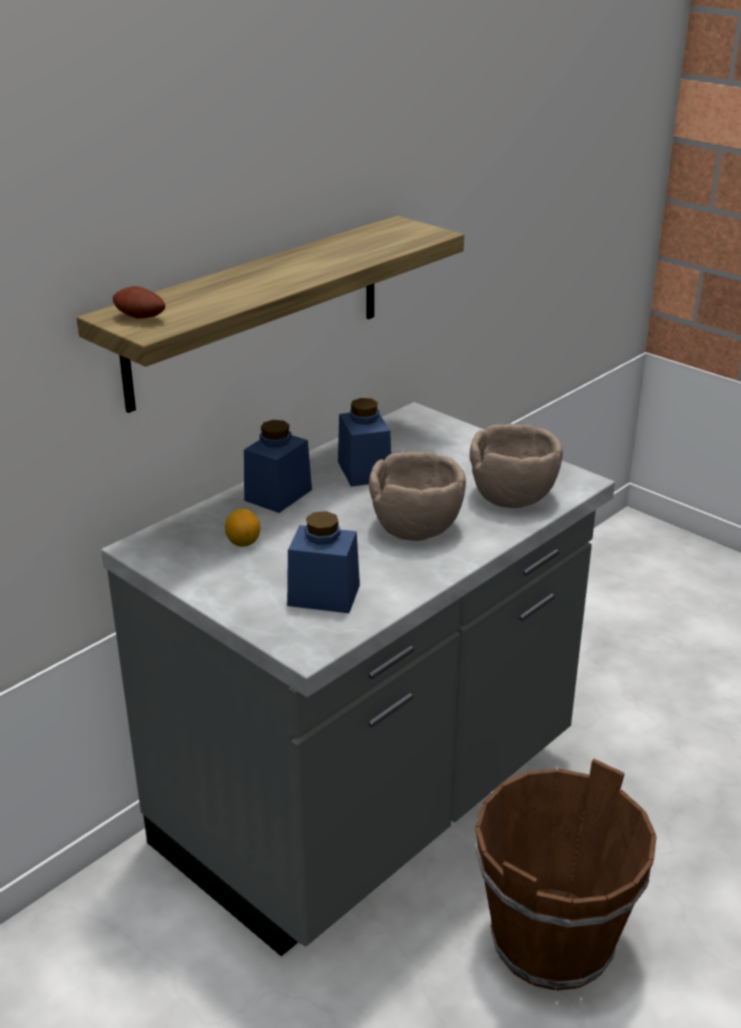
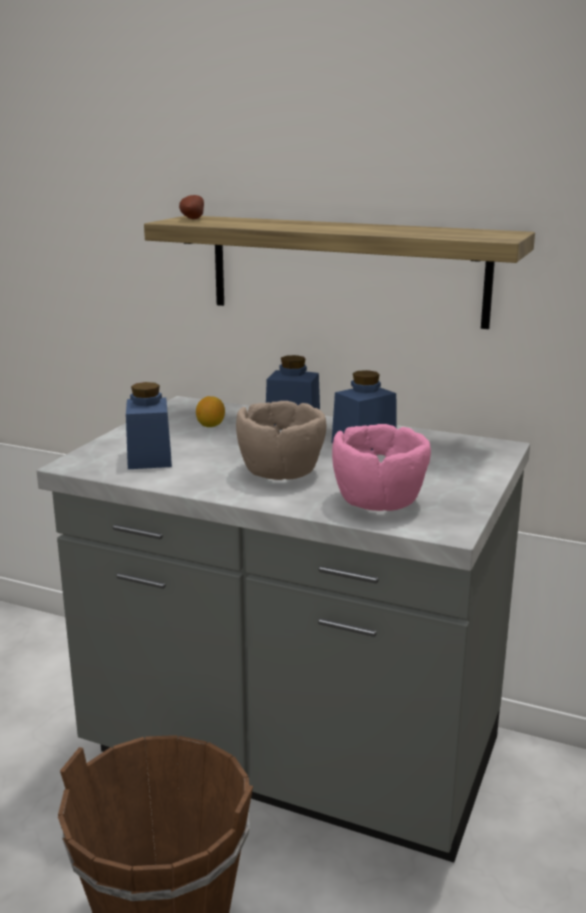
camera: 70 degrees right, 10 degrees down
brown bowl [470,424,563,508] -> pink bowl [332,424,431,511]

